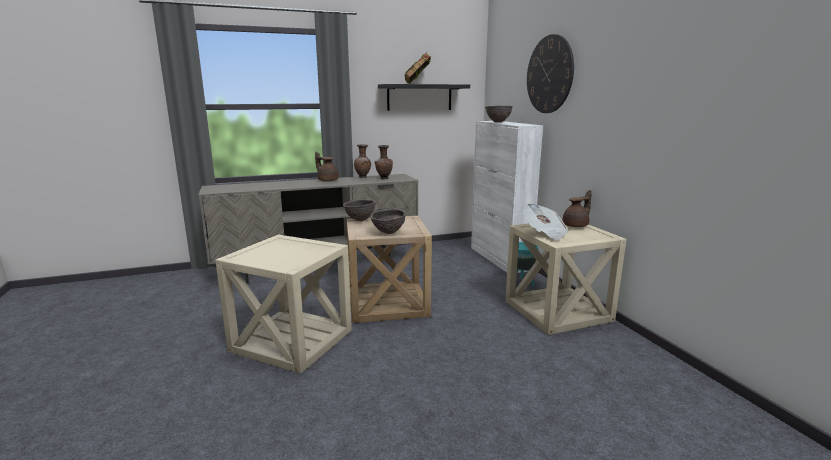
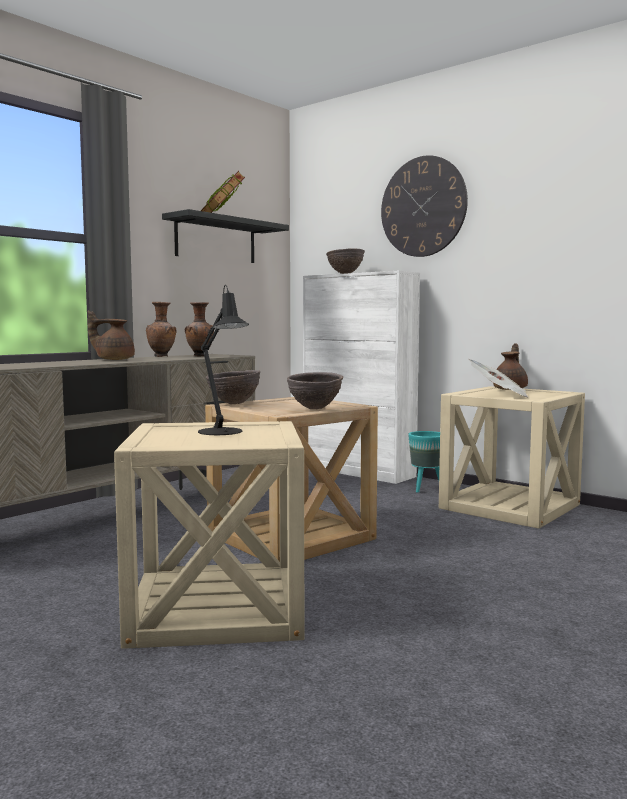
camera: 30 degrees left, 10 degrees down
none -> black table lamp [198,285,249,435]

